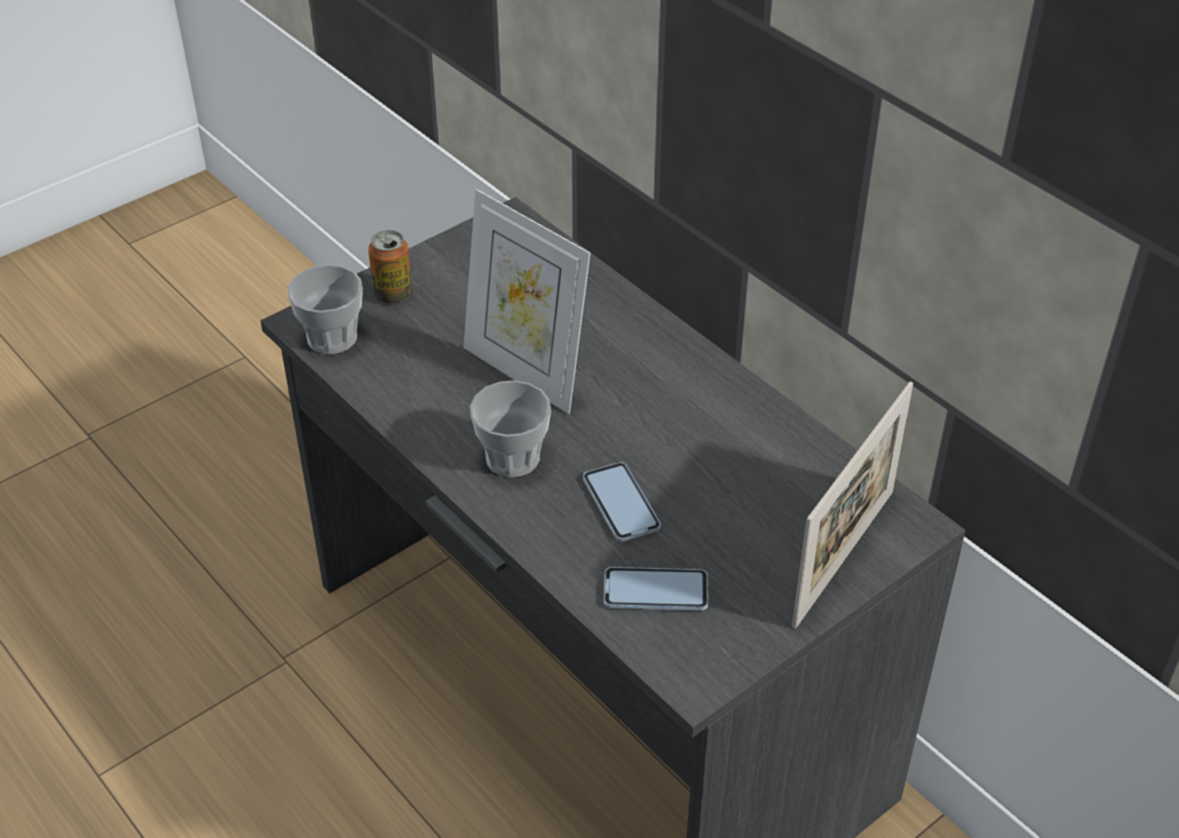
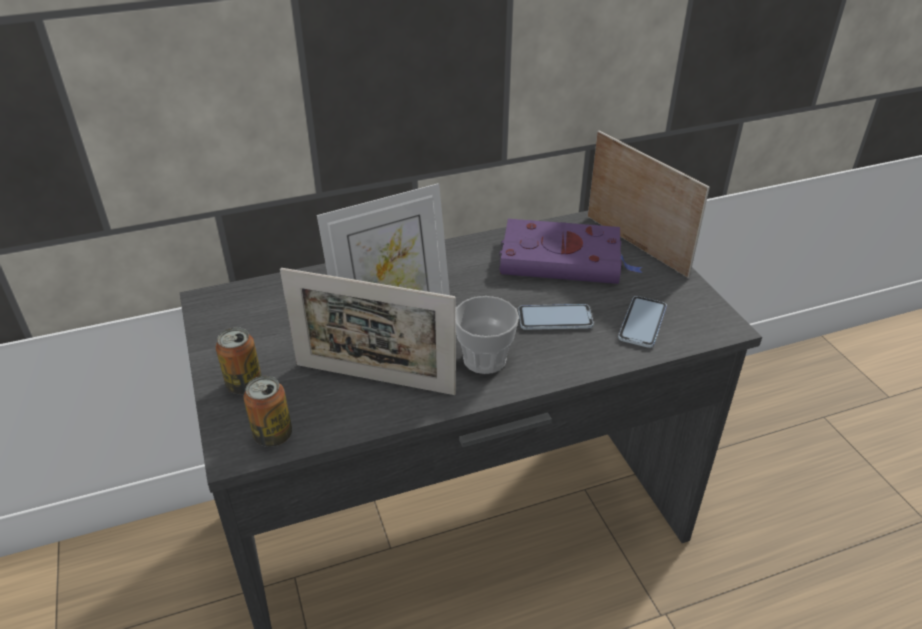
camera: 70 degrees left, 5 degrees down
cup [287,264,363,354] -> can [243,376,292,447]
none -> picture frame [280,268,456,395]
none -> purple book [499,219,643,284]

